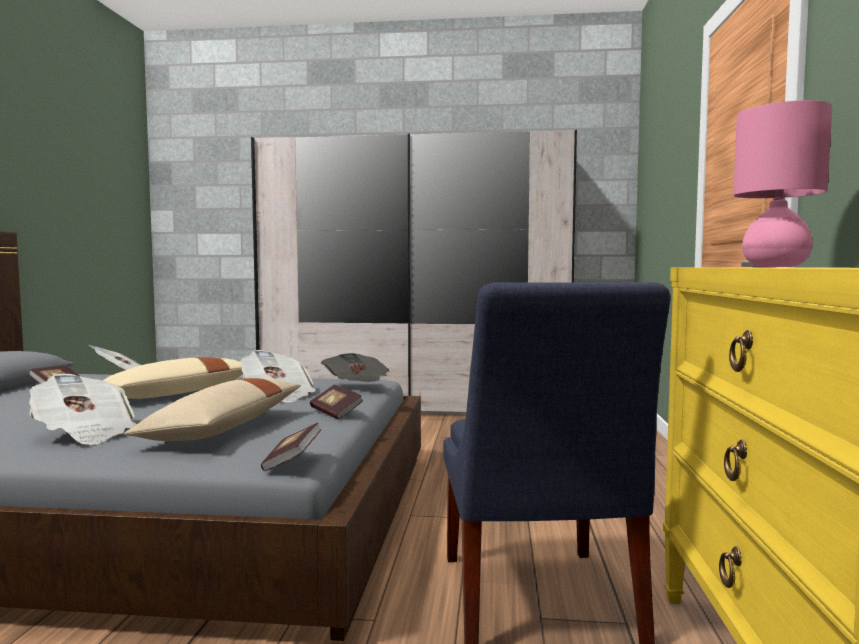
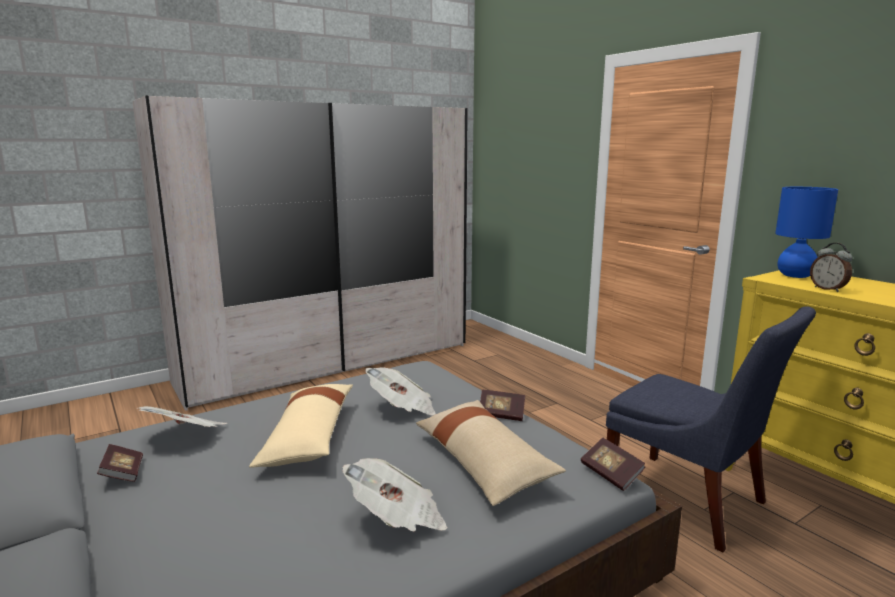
camera: 40 degrees left, 10 degrees up
newspaper [321,353,389,382] -> none
pink table lamp [733,100,832,267] -> blue table lamp [775,187,838,278]
none -> alarm clock [810,243,853,292]

